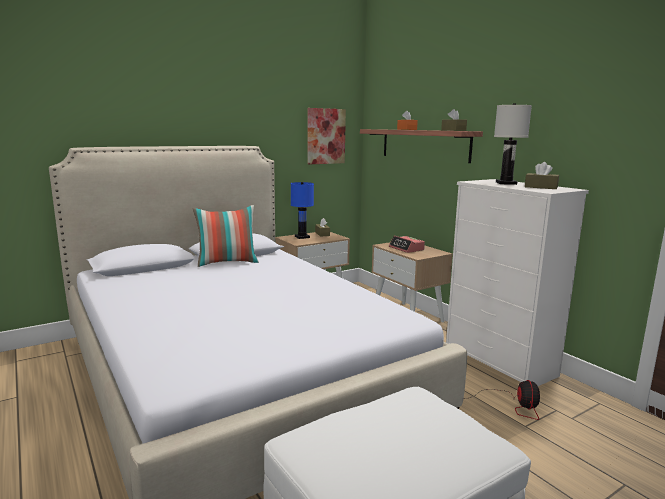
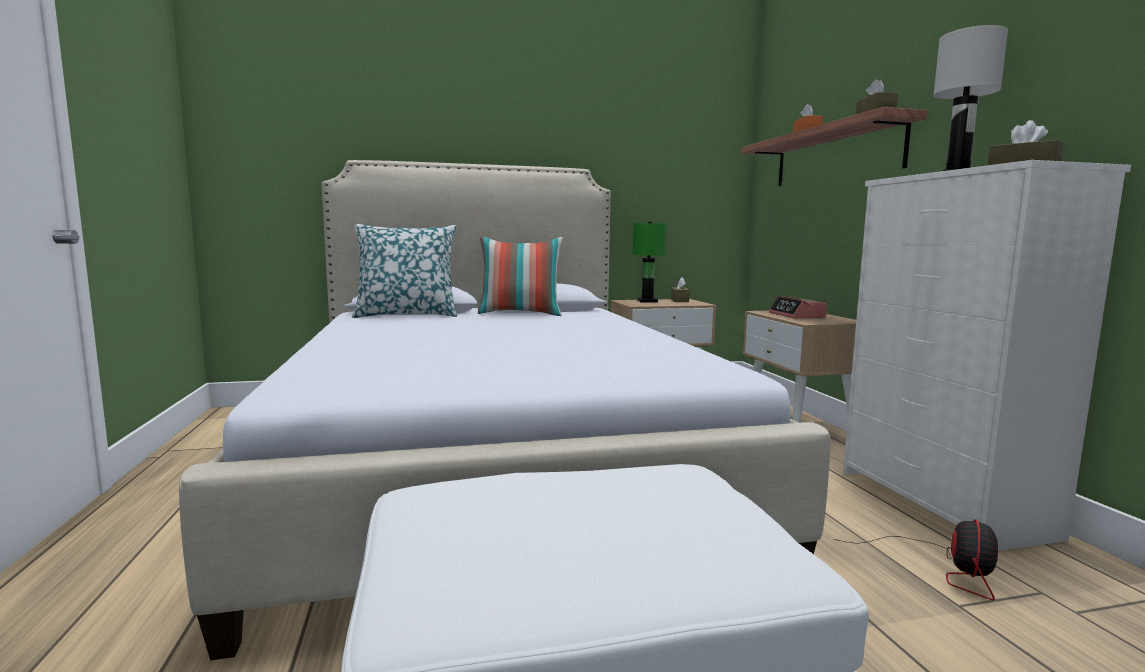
camera: 20 degrees right, 5 degrees down
blue table lamp [291,182,314,239] -> green table lamp [633,222,667,302]
picture [308,108,346,164] -> none
none -> pillow [352,224,457,318]

